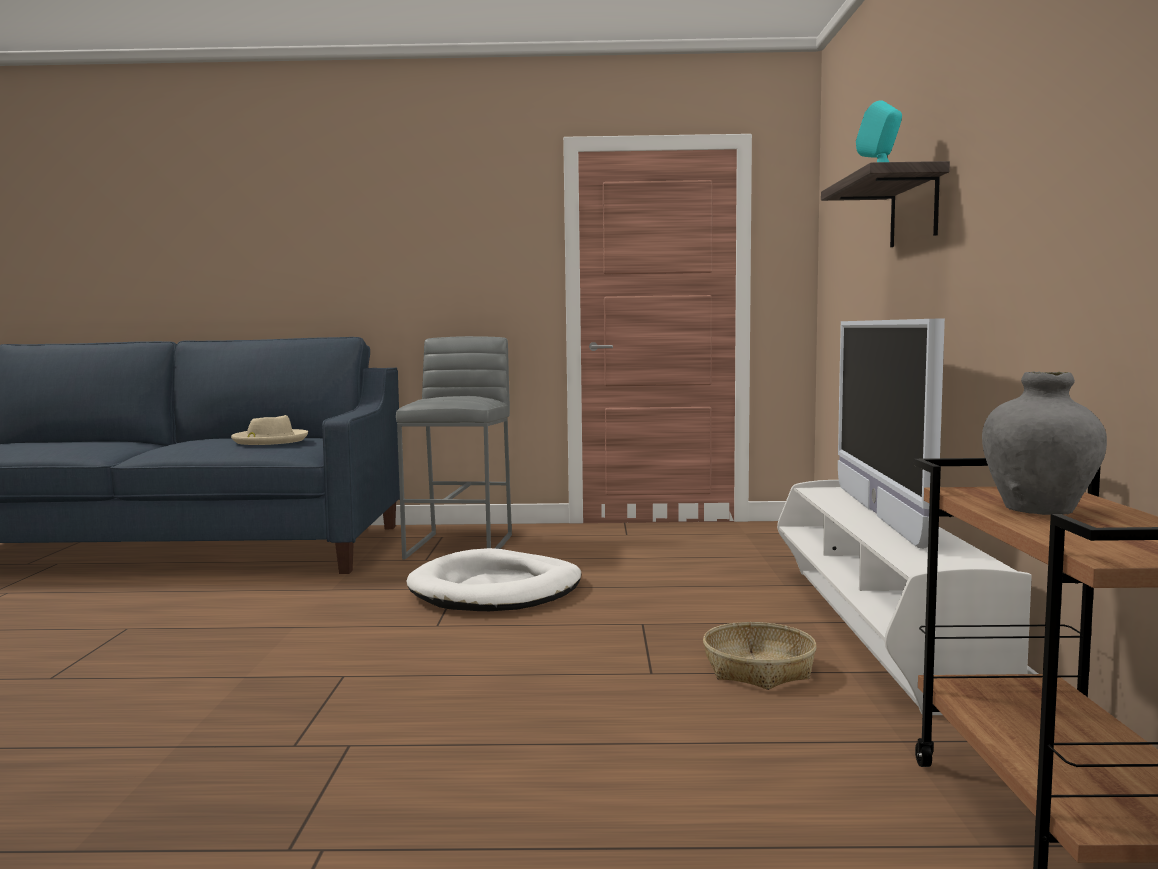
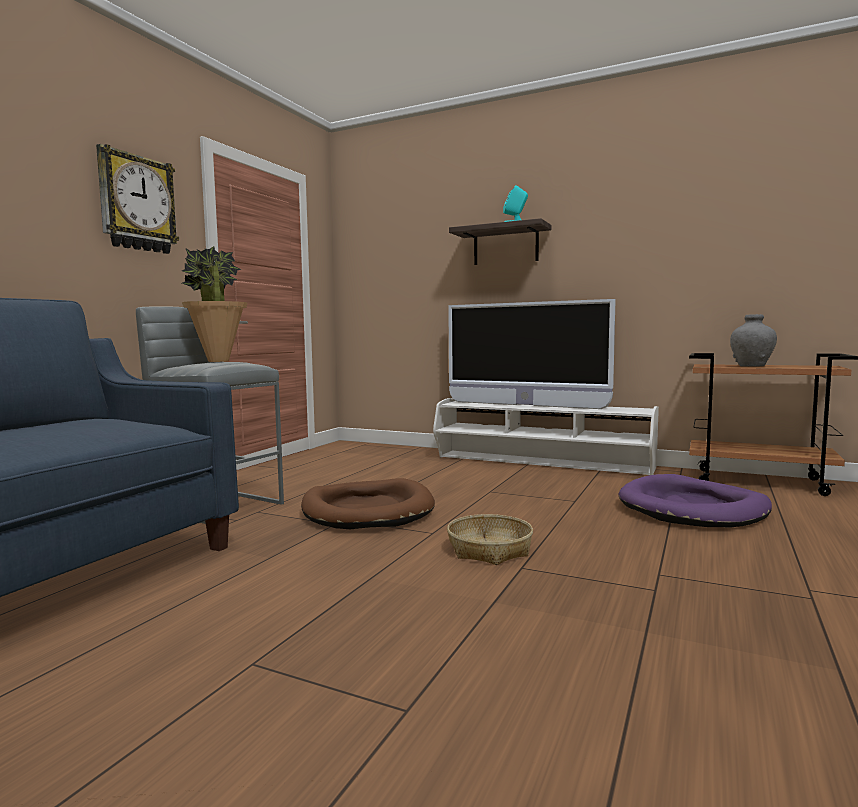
camera: 65 degrees left, 0 degrees up
beige hat [231,415,308,445] -> none
white dog bed [406,548,581,611] -> brown dog bed [301,478,435,529]
basket [703,622,817,690] -> basket moved to [447,514,533,565]
none -> wall clock [96,144,179,254]
none -> potted plant [182,246,247,362]
none -> purple dog bed [619,474,772,527]

